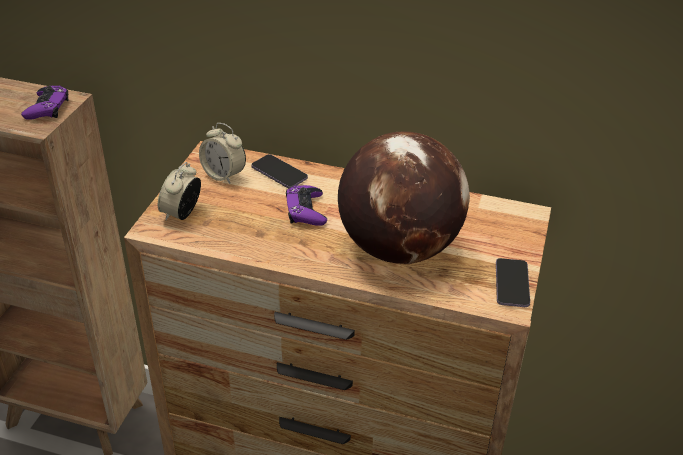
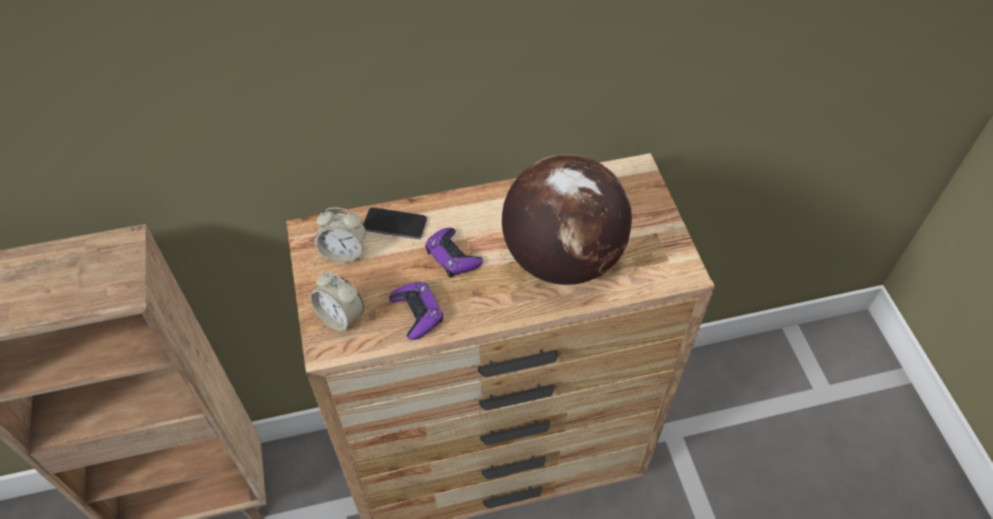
camera: 30 degrees left, 15 degrees up
purple game controller [21,86,69,120] -> purple game controller moved to [389,282,443,340]
alarm clock [158,162,201,220] -> alarm clock turned 45 degrees counterclockwise [310,272,364,332]
phone [496,258,530,307] -> none

